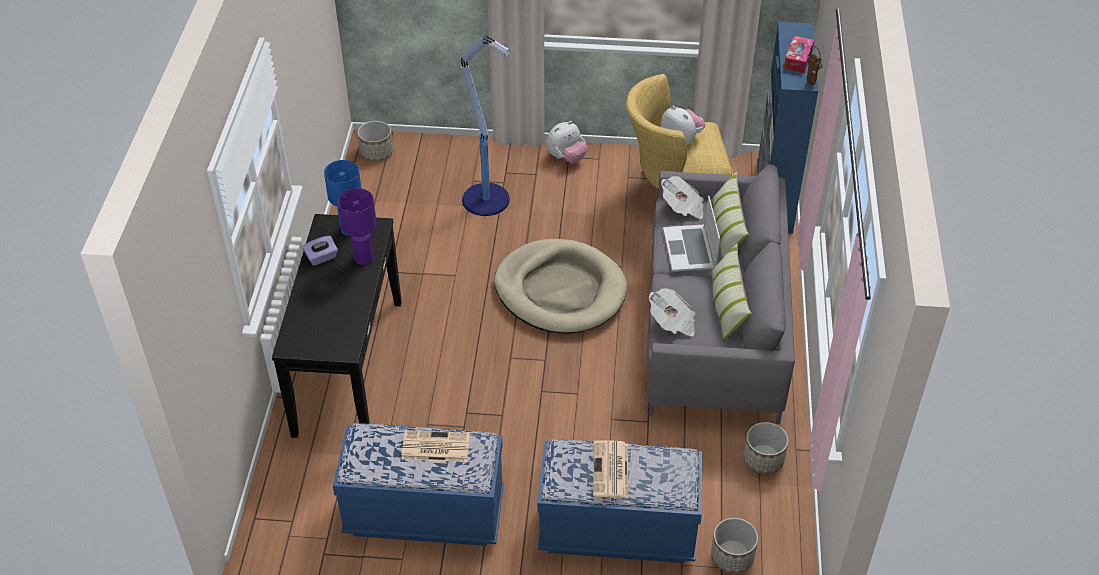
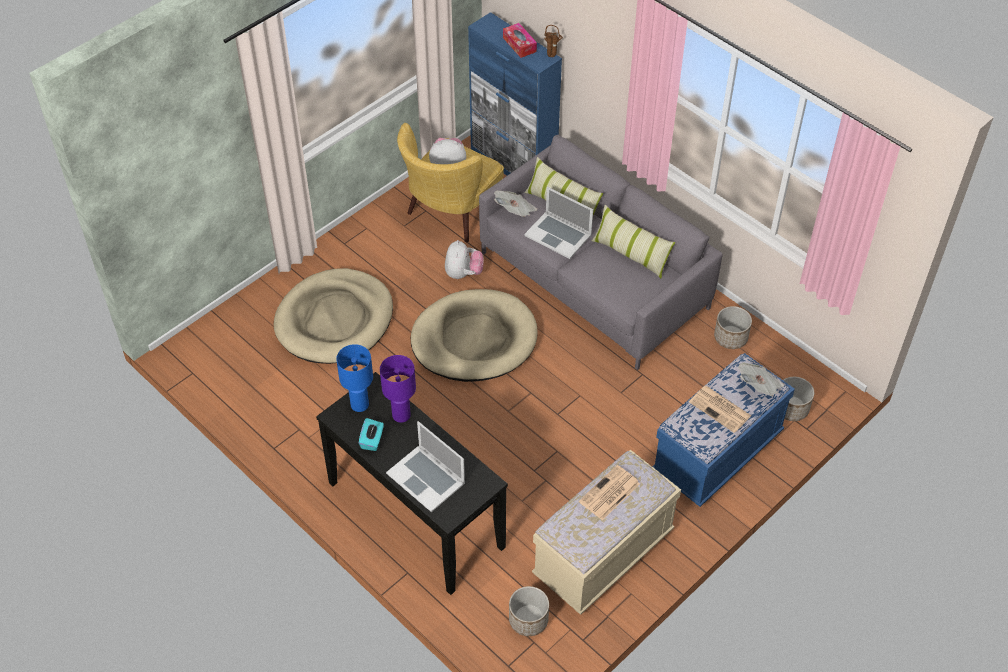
camera: 50 degrees left, 5 degrees up
purple tissue box [302,236,338,266] -> turquoise tissue box [359,418,384,451]
blue bench [333,423,504,546] -> beige bench [532,450,681,615]
planter [357,121,393,162] -> planter moved to [509,586,549,636]
floor lamp [461,34,511,216] -> beige dog bed [274,268,393,364]
plush toy [546,121,588,164] -> plush toy moved to [445,240,484,279]
newspaper [649,288,696,336] -> newspaper moved to [738,362,784,396]
none -> laptop [386,421,465,512]

